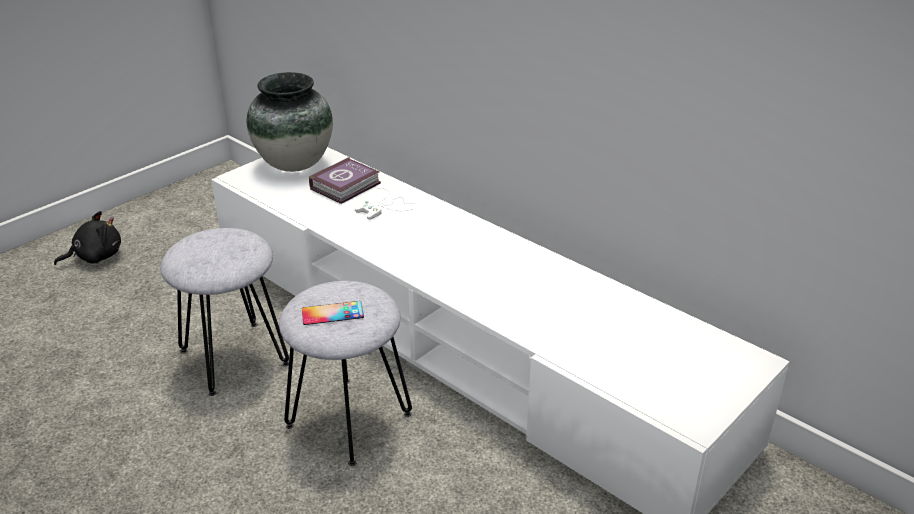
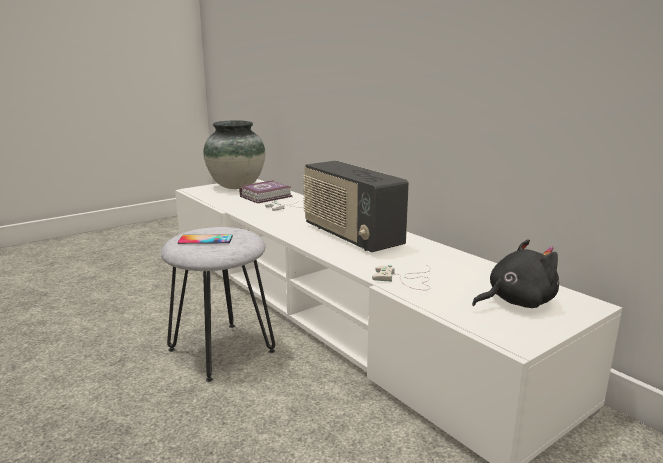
camera: 10 degrees right, 15 degrees down
black plush toy [54,211,121,265] -> black plush toy moved to [472,239,559,308]
grey stool [160,228,289,396] -> none
none -> radio [303,160,409,252]
none -> white game controller [372,265,431,290]

